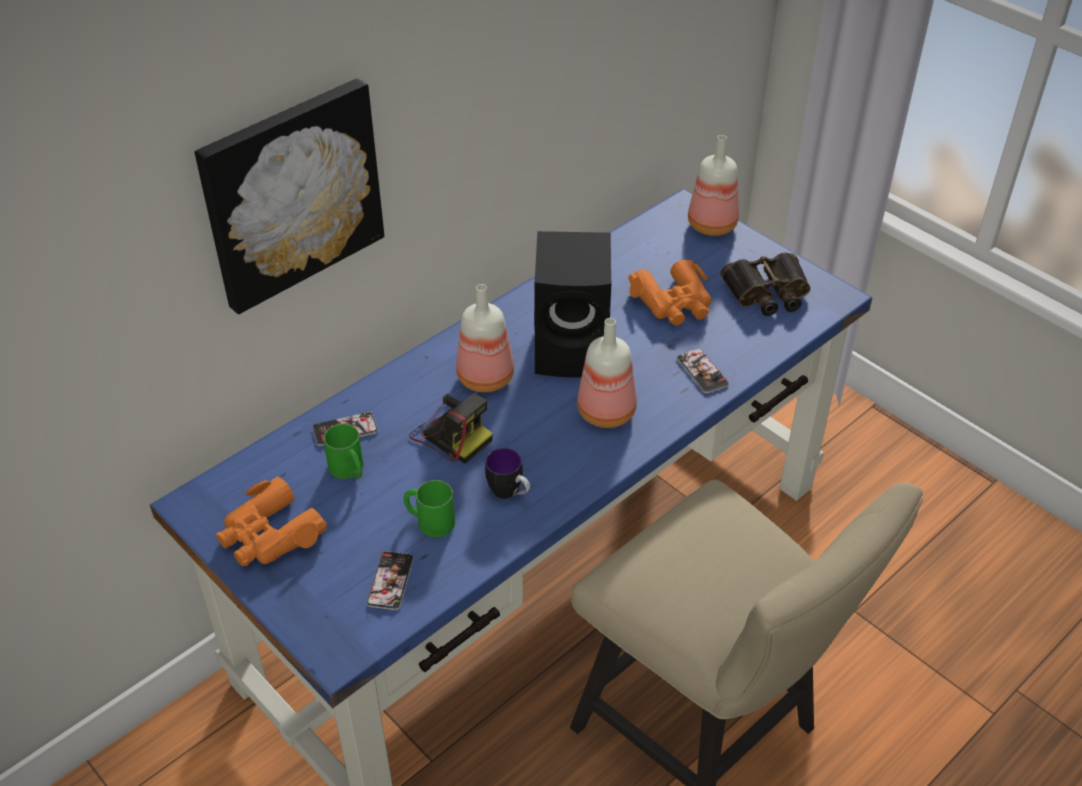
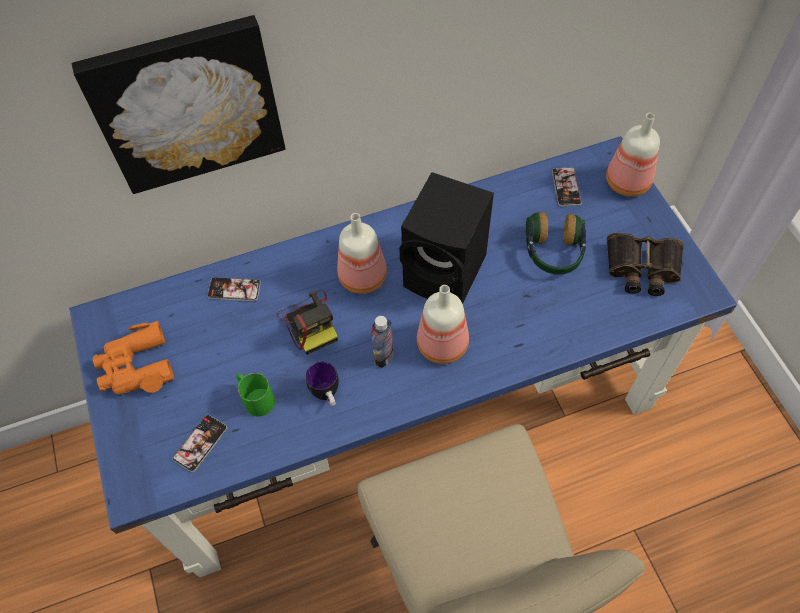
camera: 25 degrees right, 15 degrees up
green mug [323,424,363,479] -> none
orange binoculars [628,260,711,325] -> headphones [526,212,586,274]
phone [677,348,729,394] -> phone moved to [552,167,582,206]
none -> bottle [371,316,394,368]

